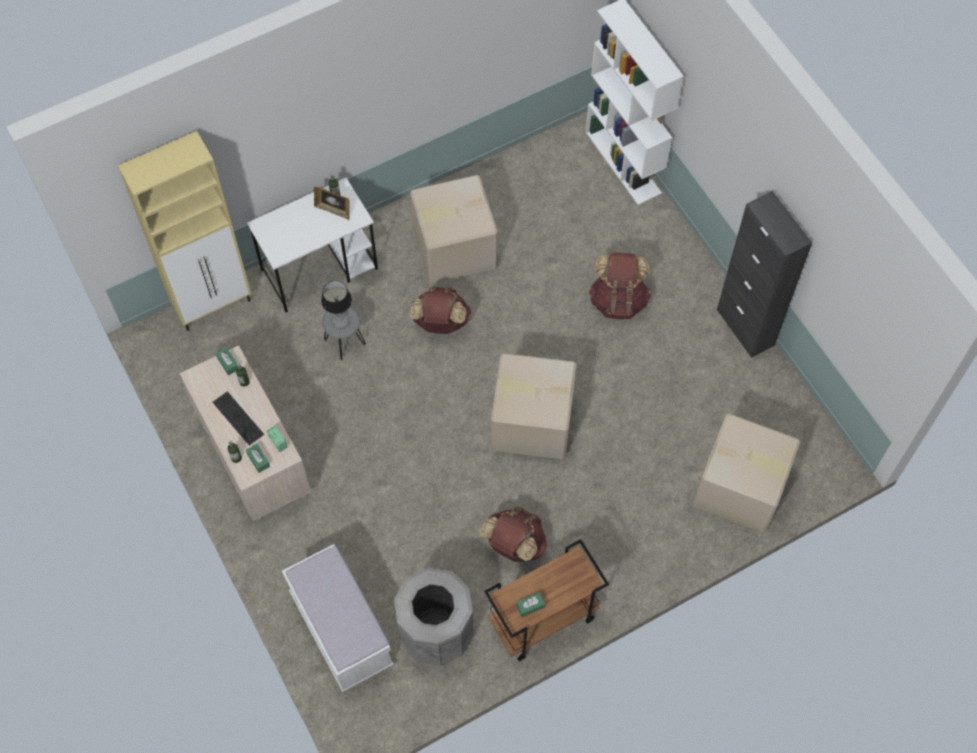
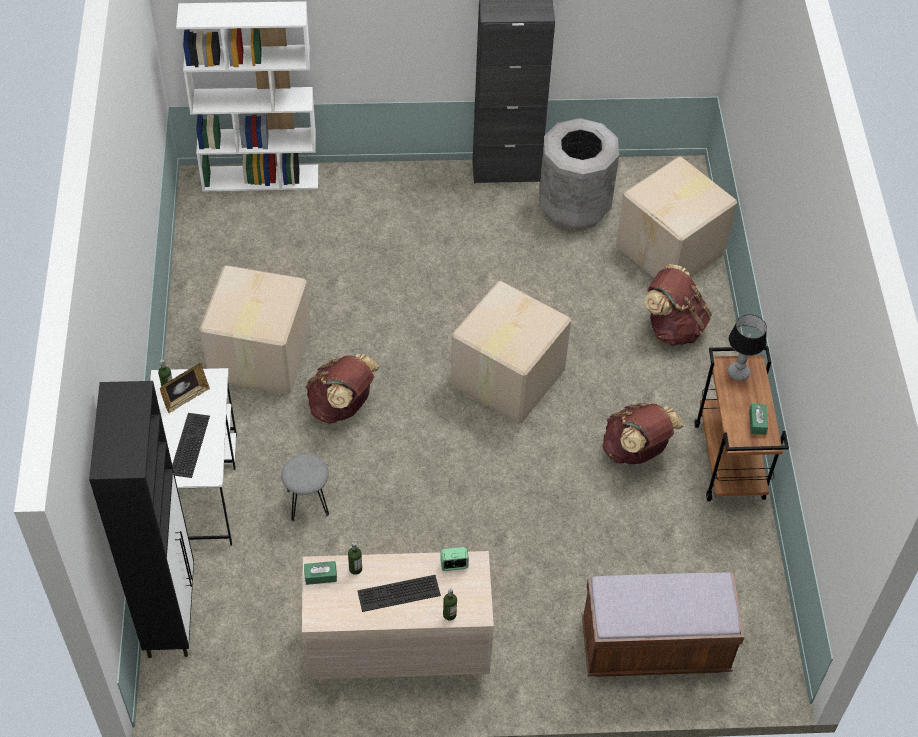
camera: 65 degrees left, 10 degrees down
beige cabinet [118,131,251,331] -> black cabinet [89,381,194,658]
green tissue box [246,444,270,473] -> none
white bench [282,544,394,692] -> brown bench [582,572,745,677]
table lamp [321,280,352,329] -> table lamp moved to [728,314,767,381]
grey trash can [394,568,473,666] -> grey trash can moved to [539,118,619,231]
brown backpack [589,253,651,319] -> brown backpack moved to [644,264,712,346]
none -> keyboard [172,413,210,478]

